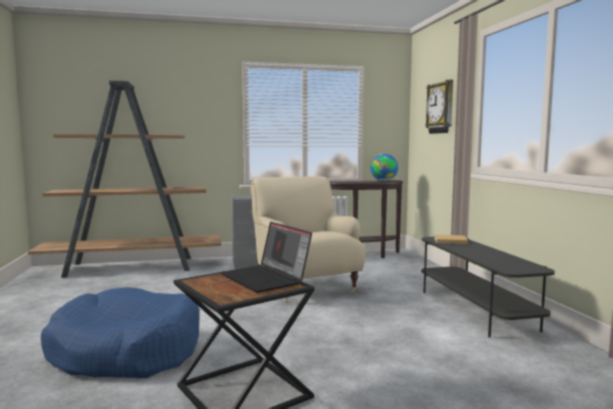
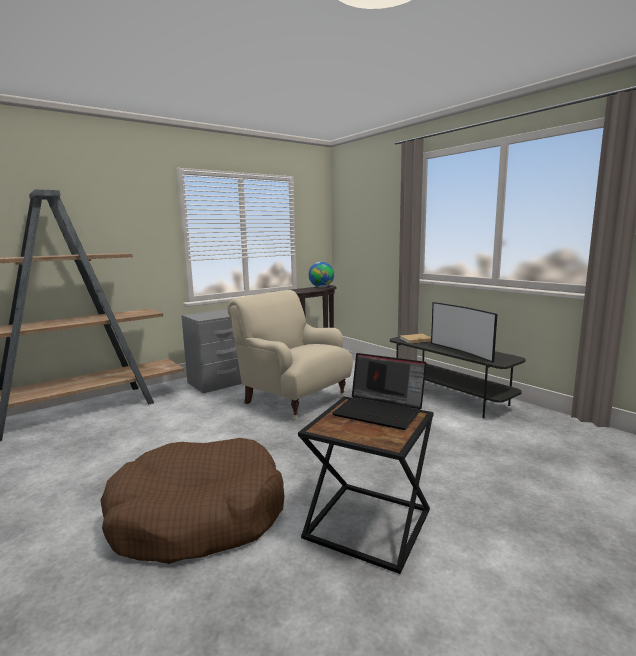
camera: 25 degrees left, 5 degrees up
blue dog bed [41,287,200,378] -> brown dog bed [100,438,285,564]
wall clock [425,80,453,134] -> none
none -> television [431,302,497,362]

